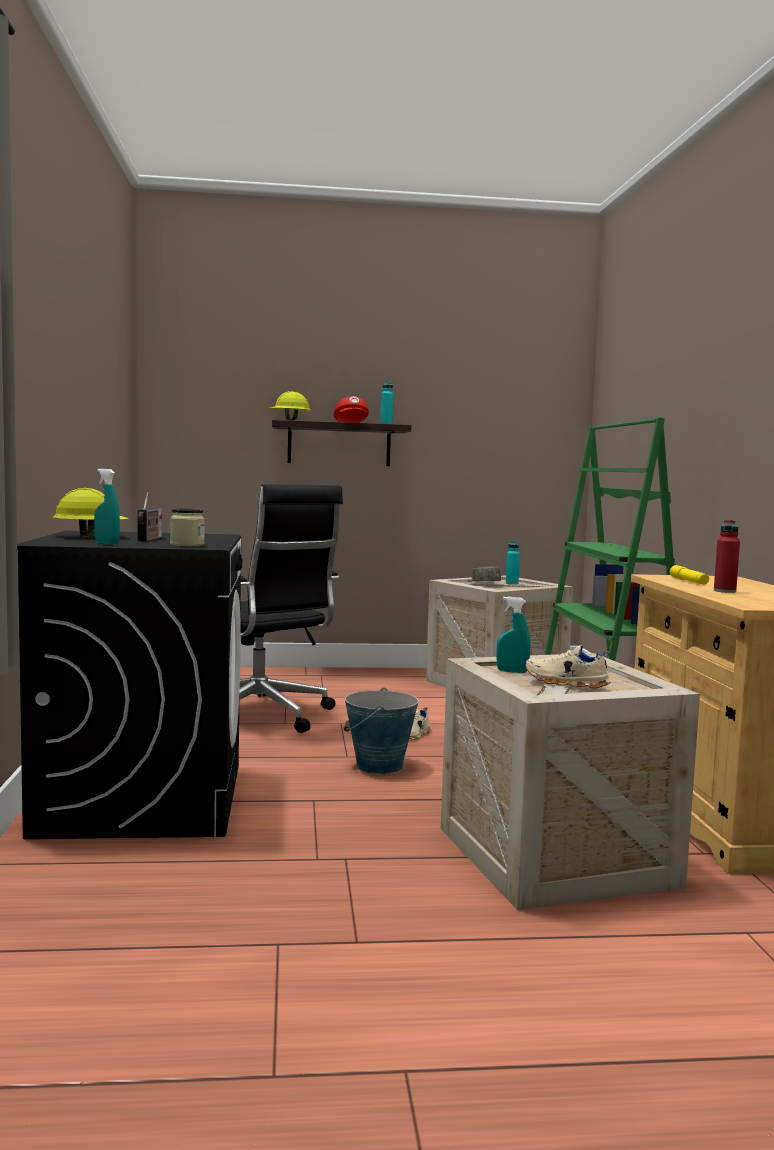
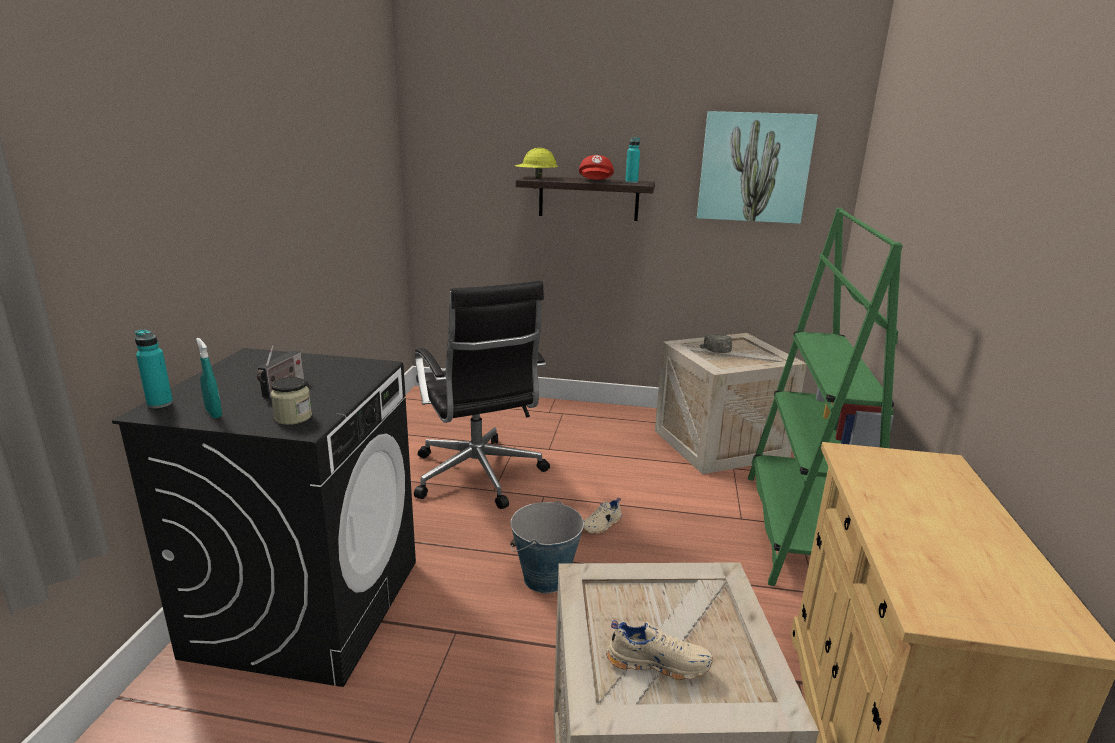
camera: 15 degrees right, 15 degrees up
yellow hard hat [52,488,129,537] -> none
turquoise spray bottle [496,596,530,673] -> none
turquoise bottle [506,540,520,585] -> turquoise bottle moved to [135,330,173,408]
beige shoe [526,645,610,689] -> beige shoe turned 150 degrees clockwise [606,620,713,680]
yellow flashlight [670,565,709,584] -> none
red bottle [714,520,740,593] -> none
none -> picture [697,111,818,224]

